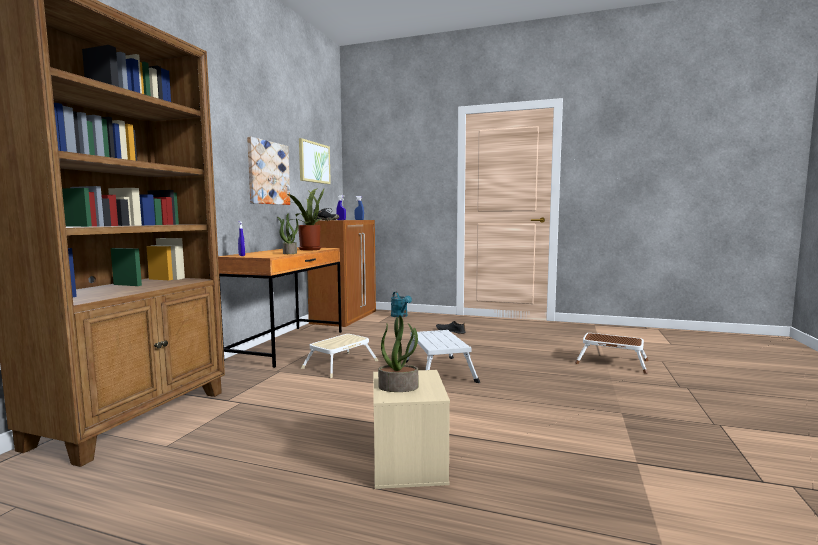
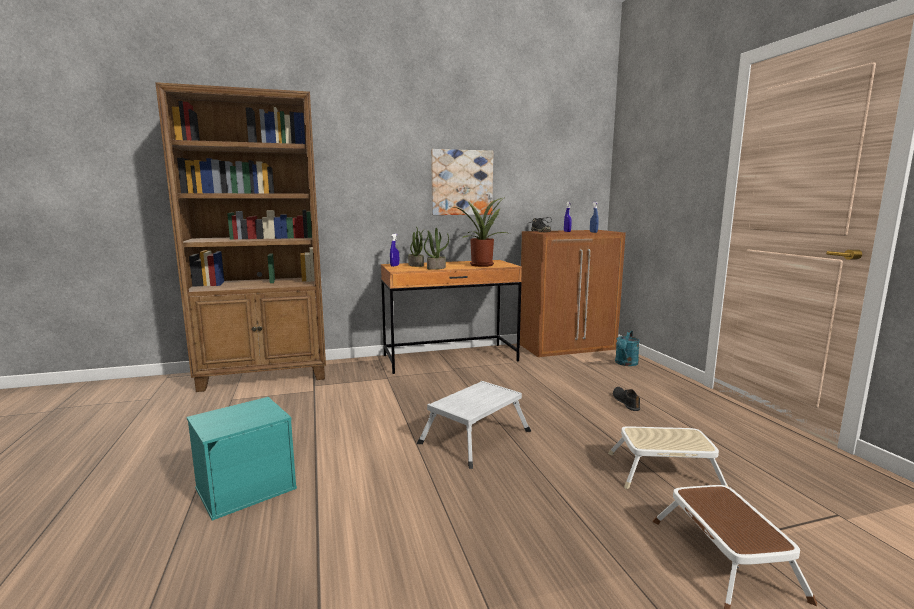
camera: 55 degrees right, 5 degrees up
picture [299,138,331,184] -> none
beige step ladder [301,334,378,378] -> beige step ladder moved to [608,426,728,489]
beige storage box [373,370,450,489] -> turquoise storage box [187,397,297,521]
potted plant [378,315,418,392] -> potted plant moved to [408,226,424,267]

